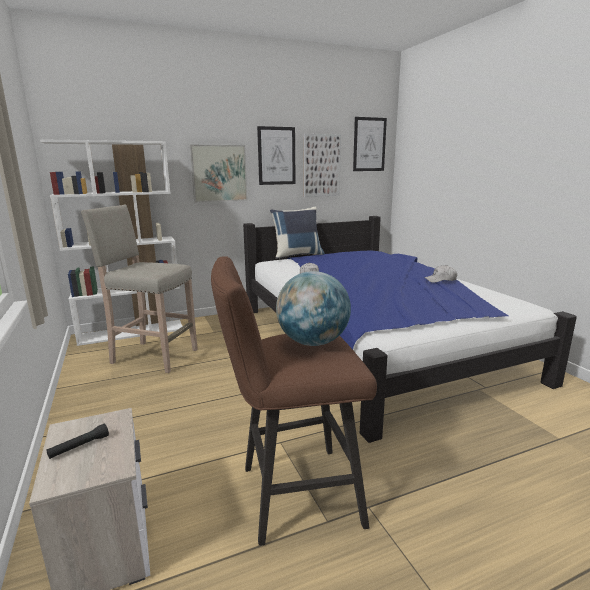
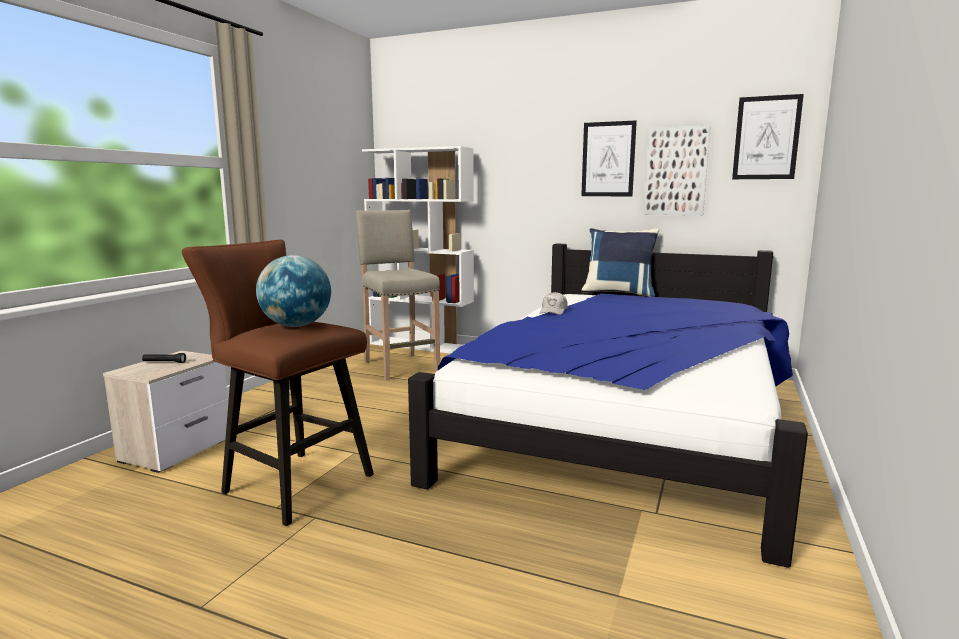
camera: 45 degrees right, 5 degrees down
picture [190,145,248,202] -> none
white cap [424,265,457,283] -> none

